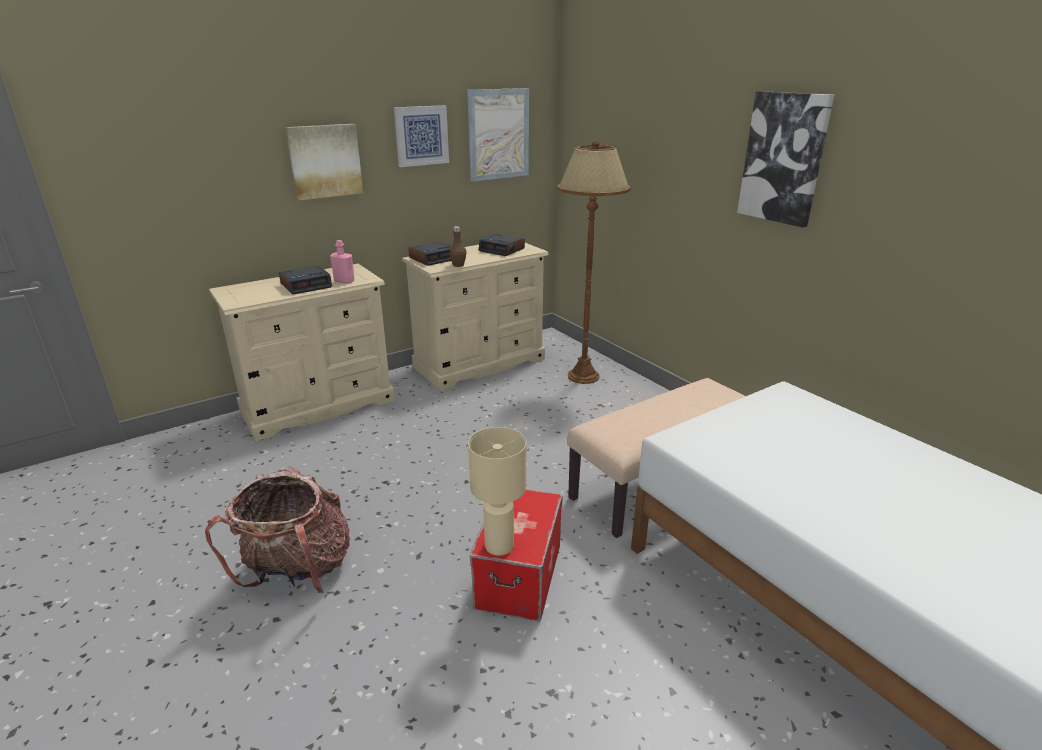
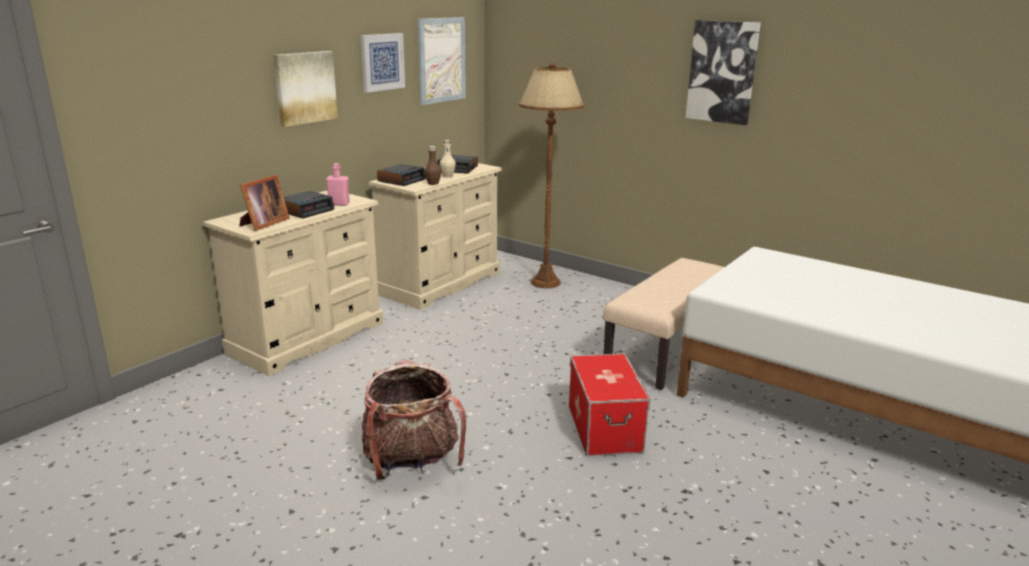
camera: 20 degrees left, 5 degrees down
beige table lamp [468,427,526,556] -> none
none -> picture frame [239,175,290,231]
none -> beige bottle [439,140,456,177]

